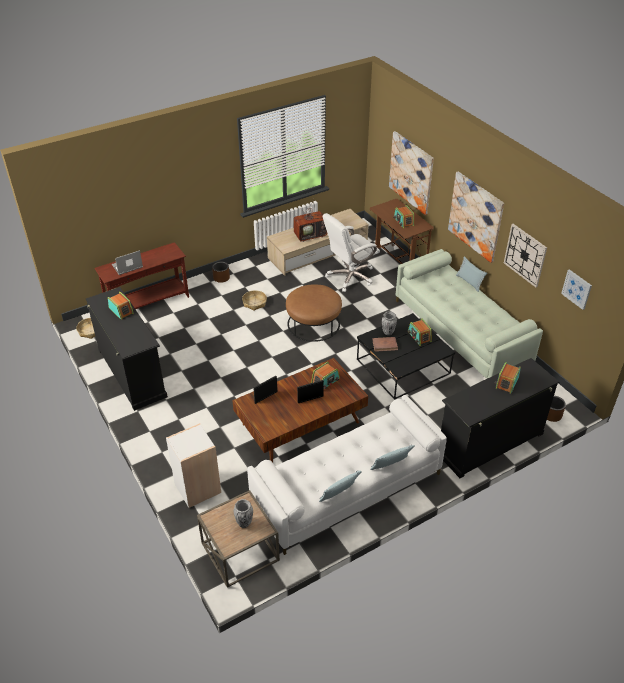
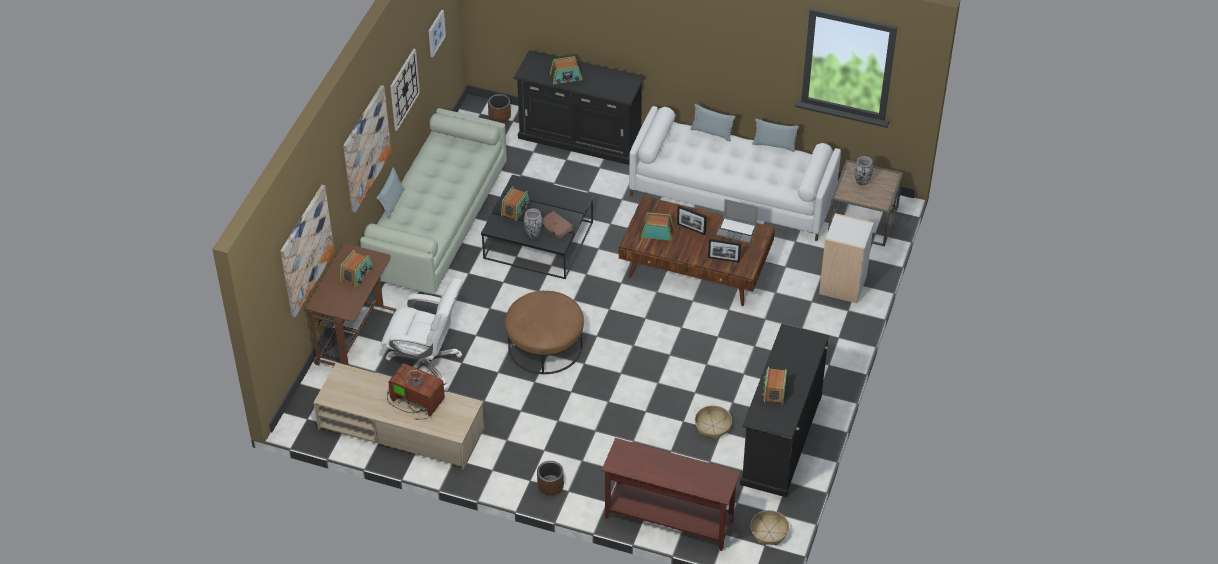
camera: 130 degrees left, 5 degrees up
laptop [112,250,143,275] -> laptop moved to [716,199,758,243]
basket [242,290,267,311] -> basket moved to [695,405,732,439]

